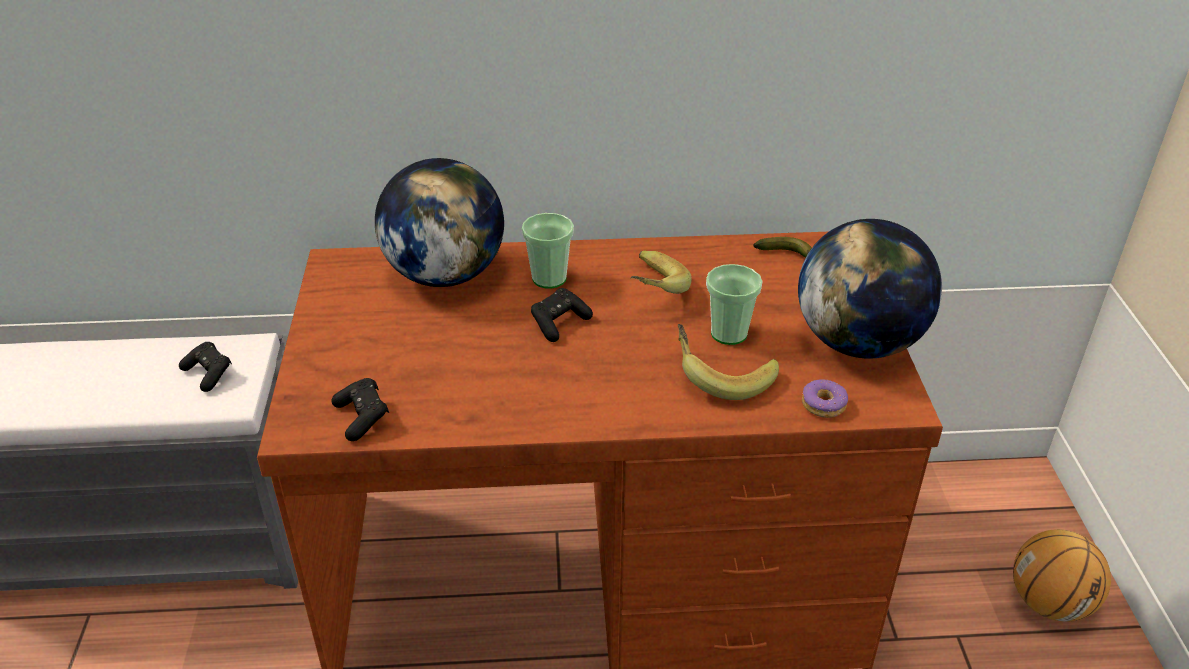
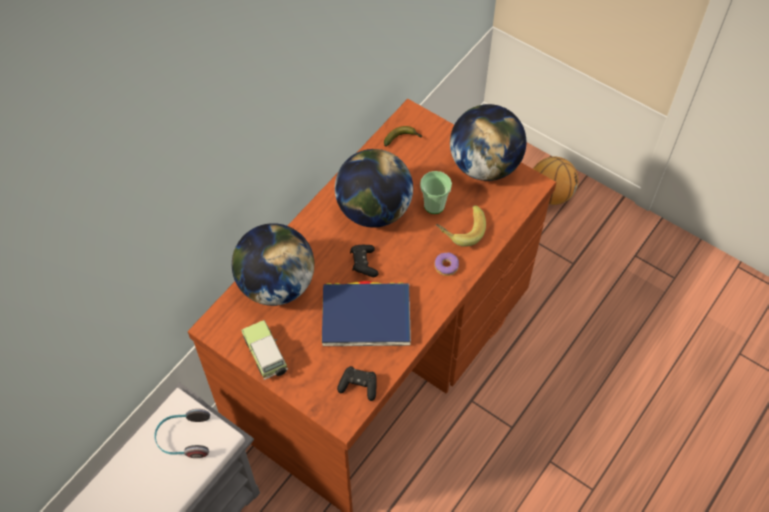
camera: 50 degrees left, 20 degrees up
black game controller [179,342,232,392] -> headphones [154,409,210,458]
cup [522,213,574,289] -> none
banana [631,251,692,294] -> globe [335,149,413,228]
donut [802,379,848,418] -> donut moved to [434,253,459,276]
none -> toy car [241,320,288,380]
none -> blue book [322,281,411,346]

